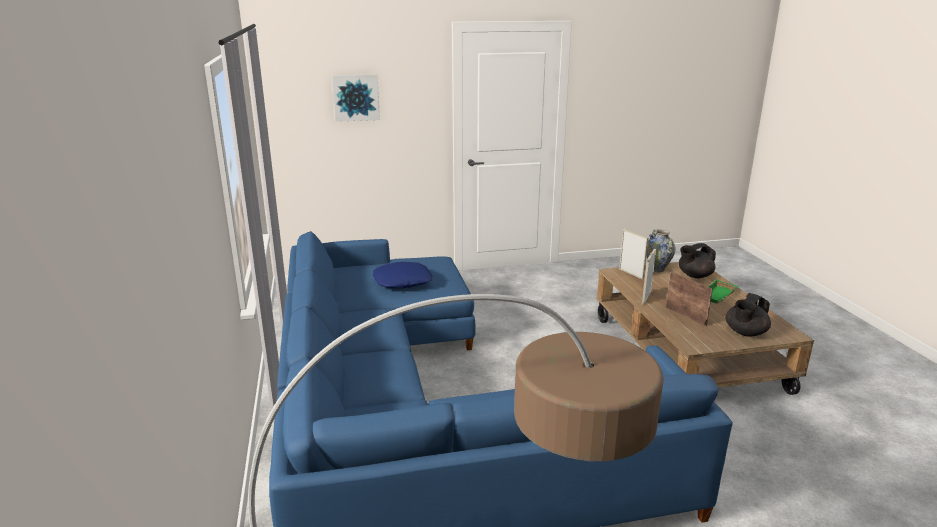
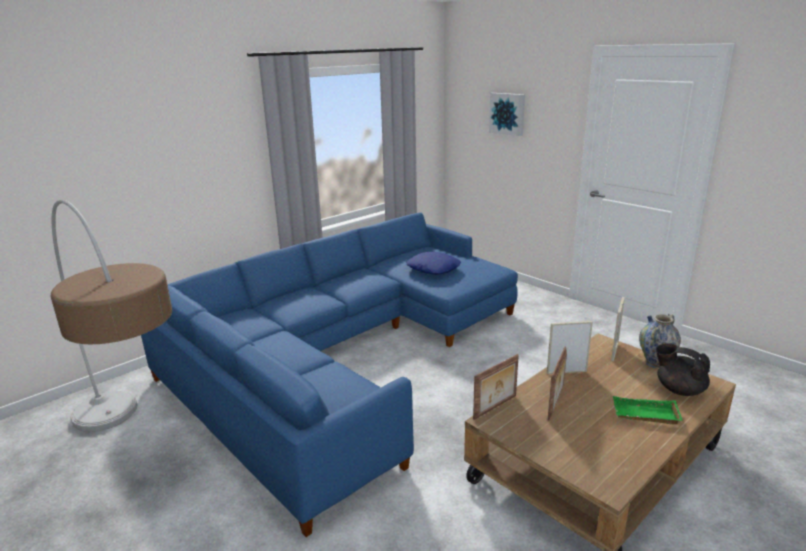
camera: 60 degrees right, 0 degrees up
black teapot [725,293,771,337] -> none
none -> picture frame [473,354,519,420]

